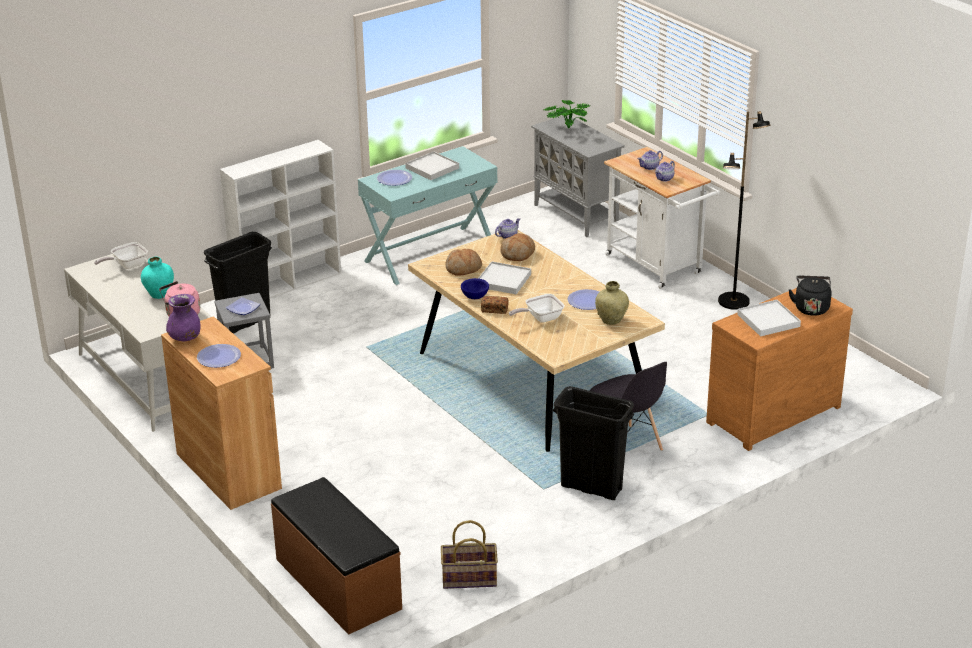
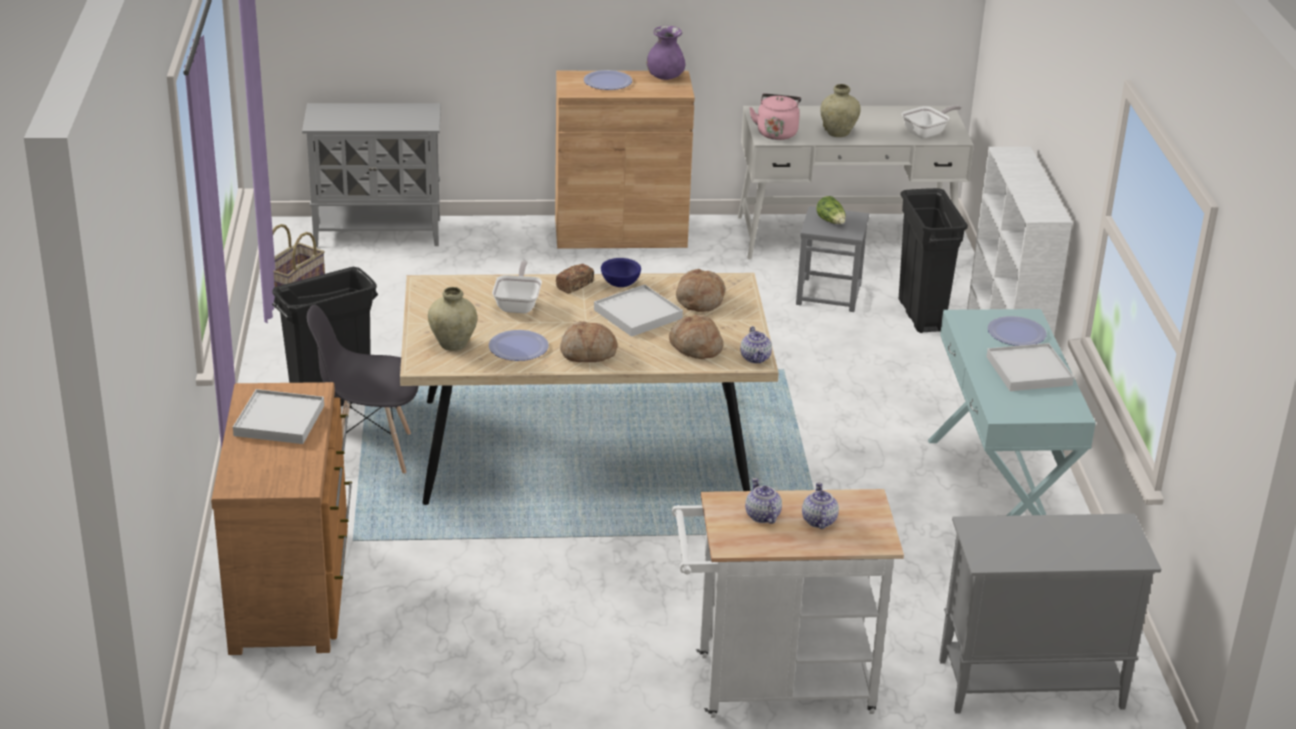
camera: 120 degrees right, 0 degrees up
frying pan [94,242,148,269] -> frying pan turned 60 degrees clockwise [902,105,962,139]
turquoise vase [141,257,174,299] -> beige vase [820,84,861,137]
plate [226,297,260,315] -> lettuce [816,196,845,224]
brown bench [271,477,402,635] -> grey cabinet [302,103,441,247]
potted plant [543,100,590,128] -> none
black floor lamp [718,111,771,310] -> none
black kettle [789,276,832,316] -> none
none -> bread [560,321,618,362]

